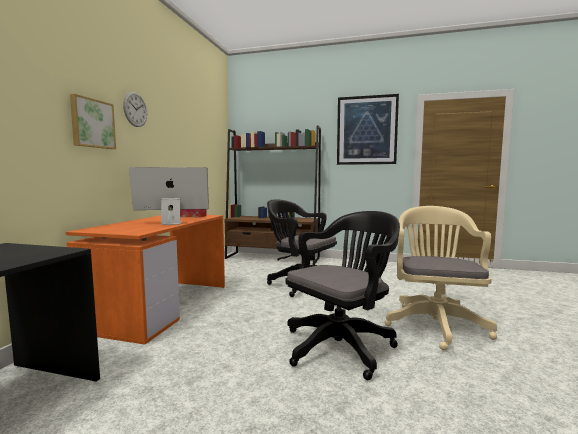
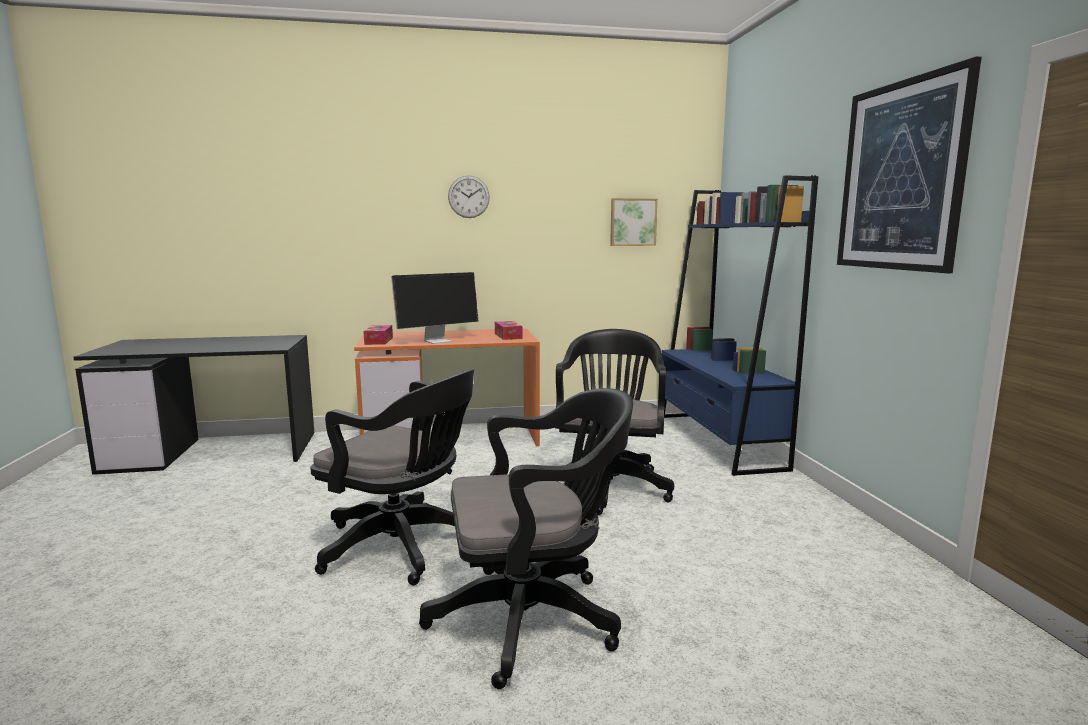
camera: 65 degrees right, 5 degrees up
picture [70,94,116,149] -> picture moved to [610,198,658,246]
monitor [129,167,209,225] -> monitor turned 90 degrees clockwise [391,272,478,344]
brown bookcase [225,125,321,265] -> blue bookcase [662,175,818,476]
beige office chair [384,206,497,350] -> black office chair [419,388,633,689]
none -> tissue box [363,325,393,345]

